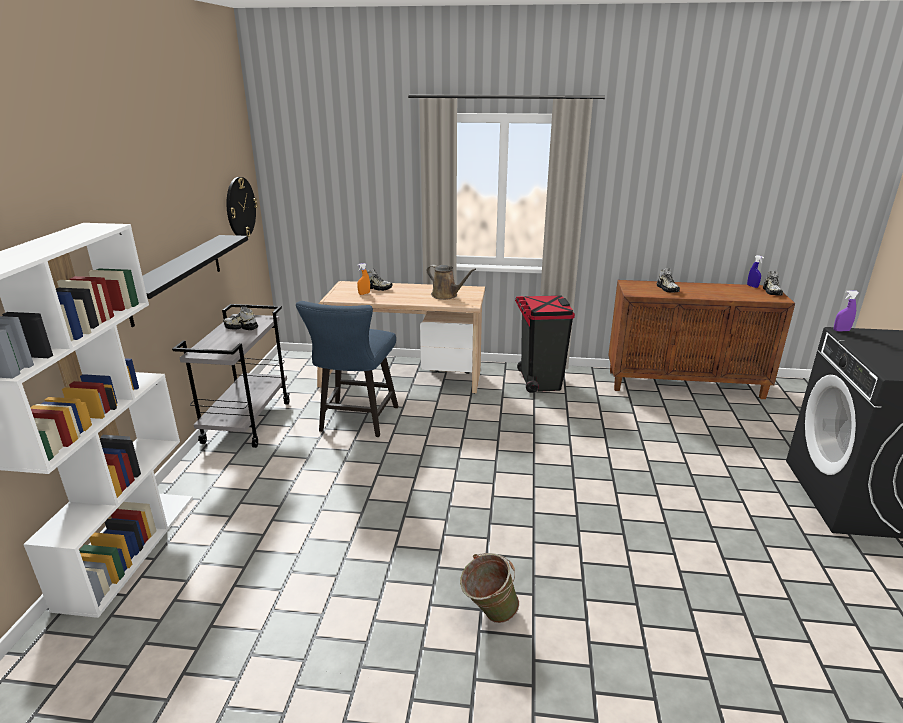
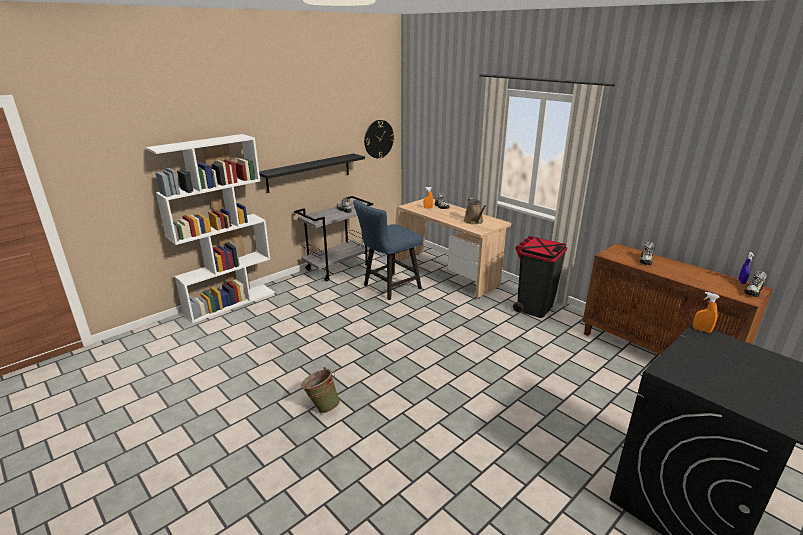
camera: 40 degrees right, 0 degrees up
purple spray bottle [834,290,859,331] -> orange spray bottle [693,292,719,333]

